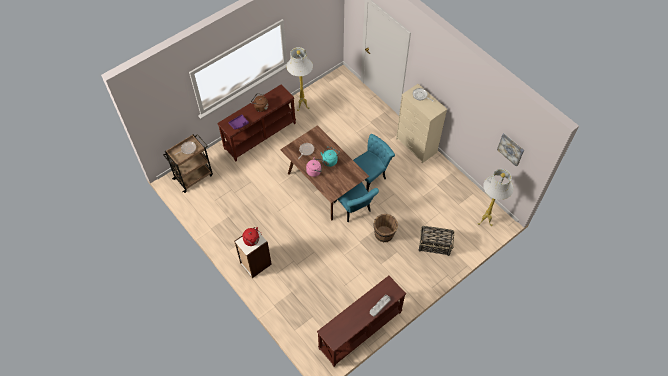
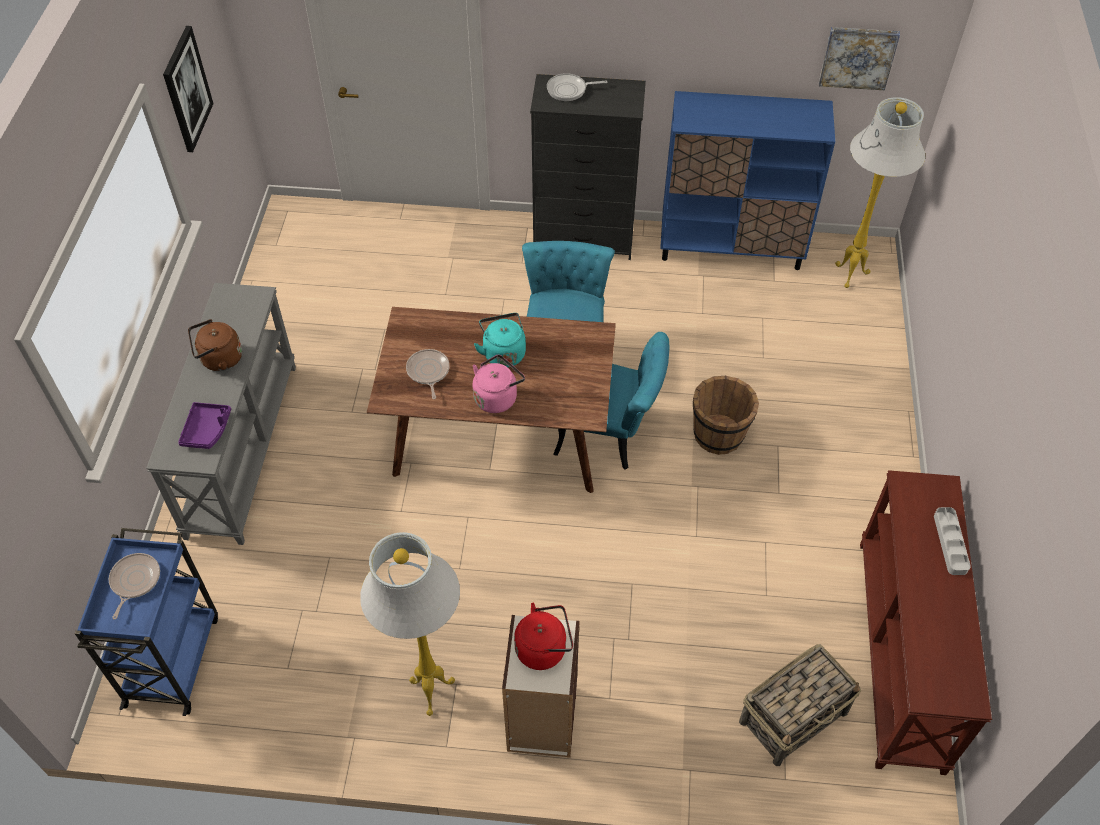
camera: 45 degrees left, 5 degrees down
brown cart [163,134,213,193] -> blue cart [74,528,218,716]
brown console table [217,84,296,162] -> grey console table [146,283,296,545]
white floor lamp [286,47,313,111] -> white floor lamp moved to [360,532,460,716]
beige dresser [396,84,447,163] -> black dresser [530,74,646,260]
basket [419,226,454,256] -> basket moved to [739,644,861,766]
none -> picture [163,26,213,152]
none -> blue cabinet [660,91,835,270]

